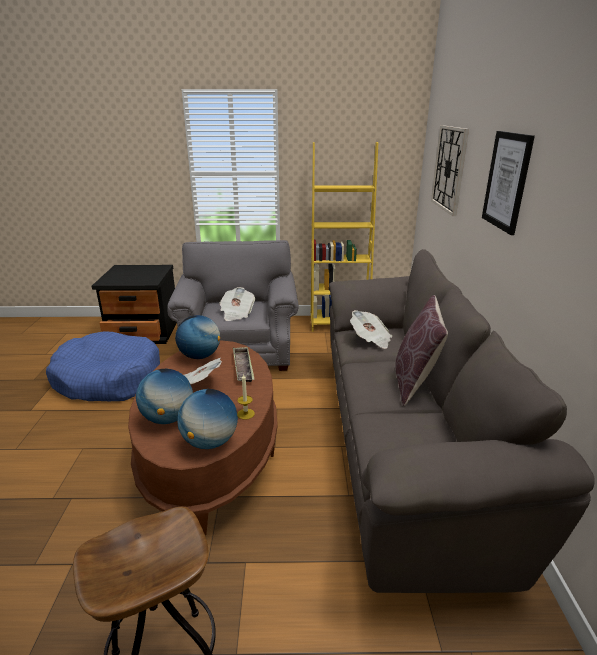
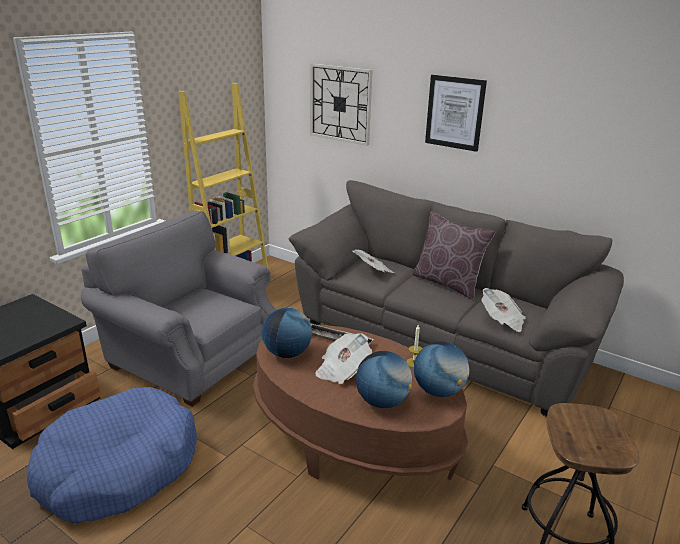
camera: 55 degrees left, 0 degrees up
newspaper [220,287,255,321] -> newspaper moved to [481,288,526,332]

